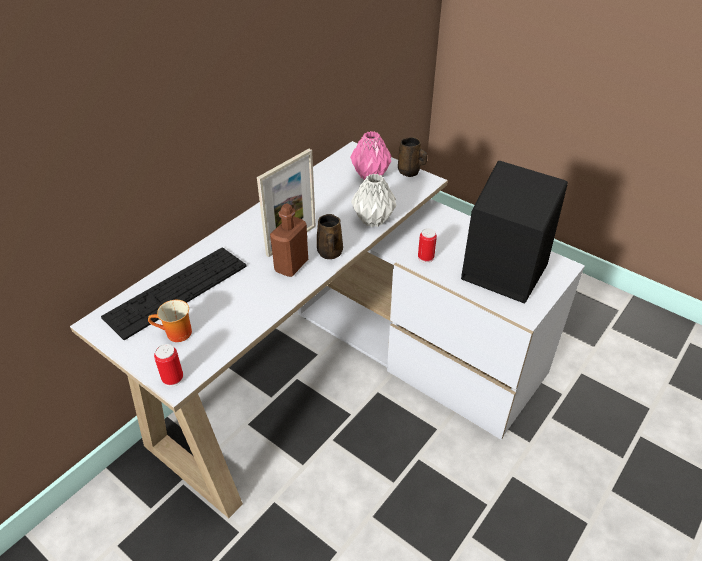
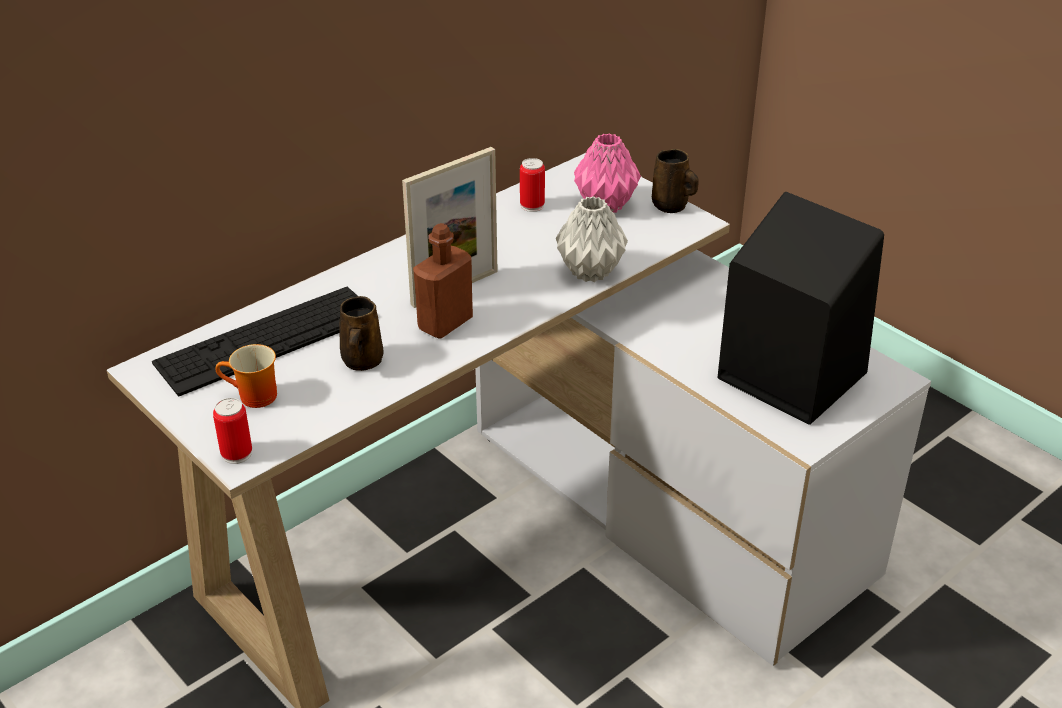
camera: 10 degrees right, 5 degrees down
brown mug [317,214,343,259] -> brown mug moved to [339,296,384,371]
can [418,228,437,263] -> can moved to [520,158,545,212]

